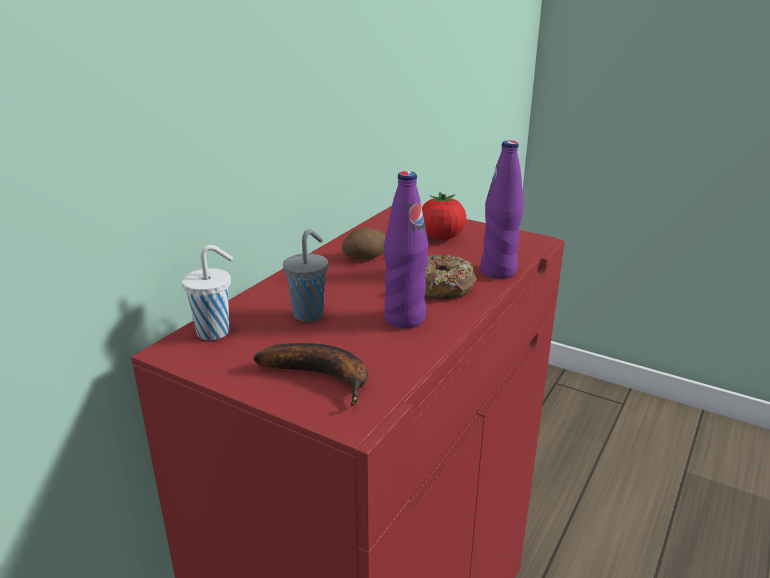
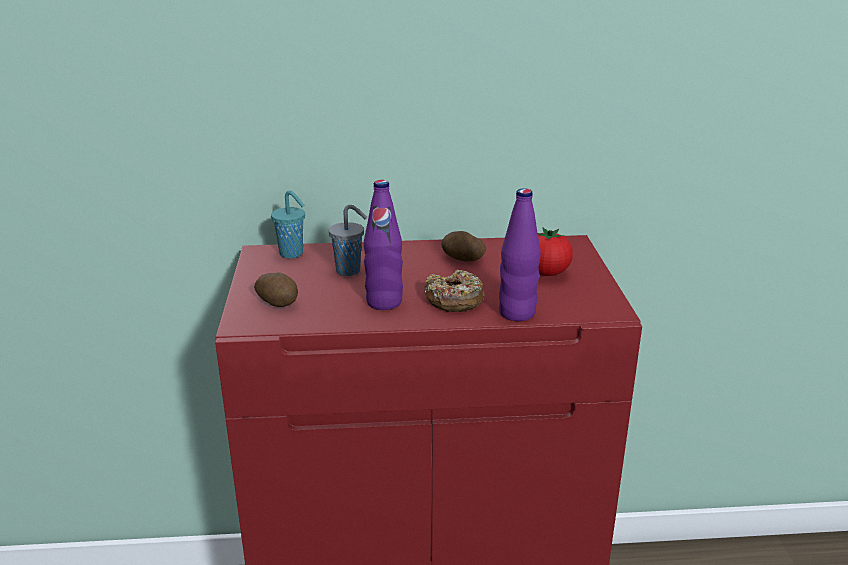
camera: 55 degrees right, 0 degrees up
white cup [182,245,233,340] -> turquoise cup [271,191,305,258]
banana [253,343,368,406] -> potato [254,273,298,307]

